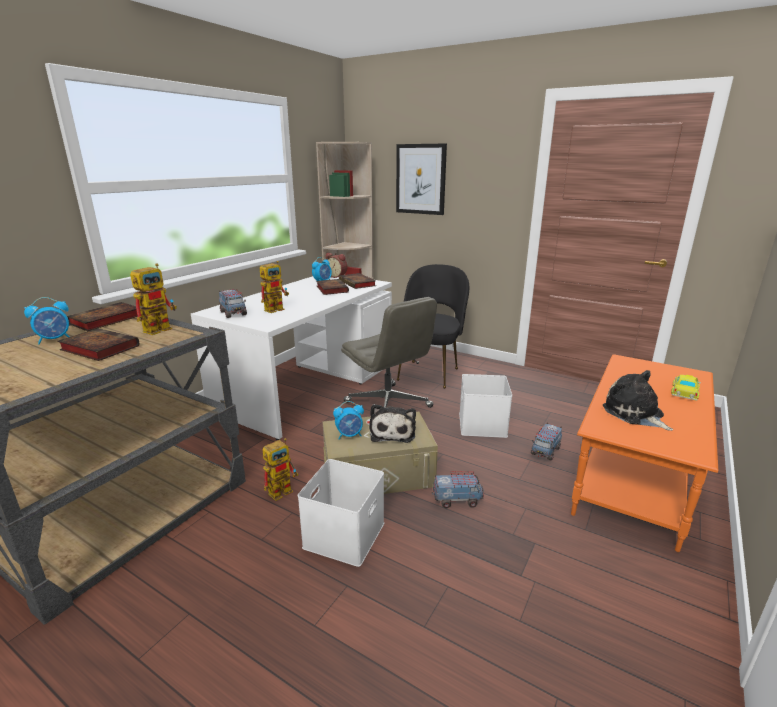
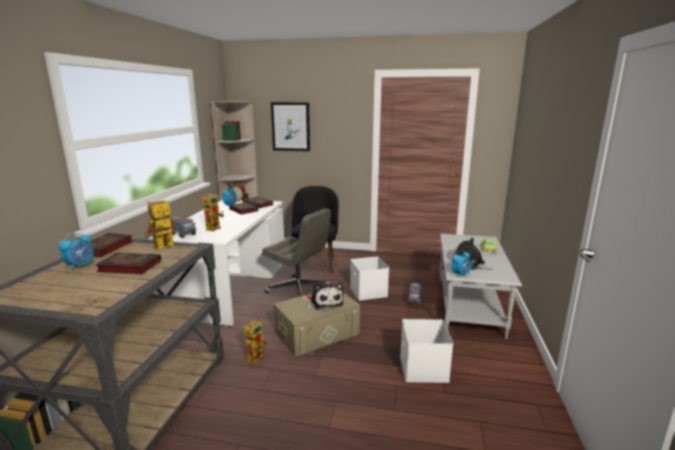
camera: 20 degrees left, 5 degrees down
toy robot [130,264,177,335] -> toy robot turned 150 degrees counterclockwise [144,200,176,250]
white storage box [298,459,384,567] -> white storage box moved to [400,319,453,383]
alarm clock [333,401,364,439] -> alarm clock moved to [452,250,472,278]
toy truck [432,471,484,508] -> none
orange coffee table [571,354,718,552] -> grey coffee table [440,234,522,339]

